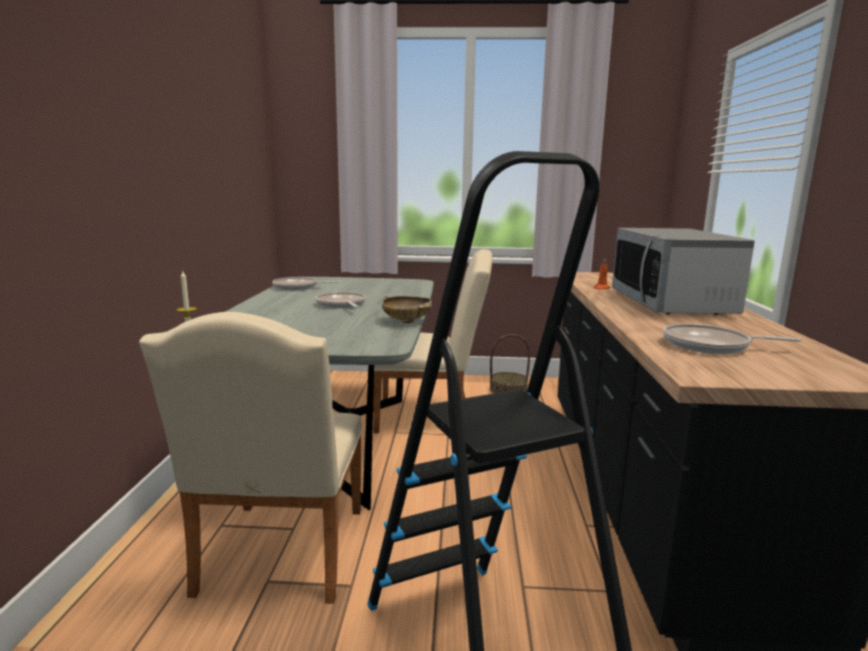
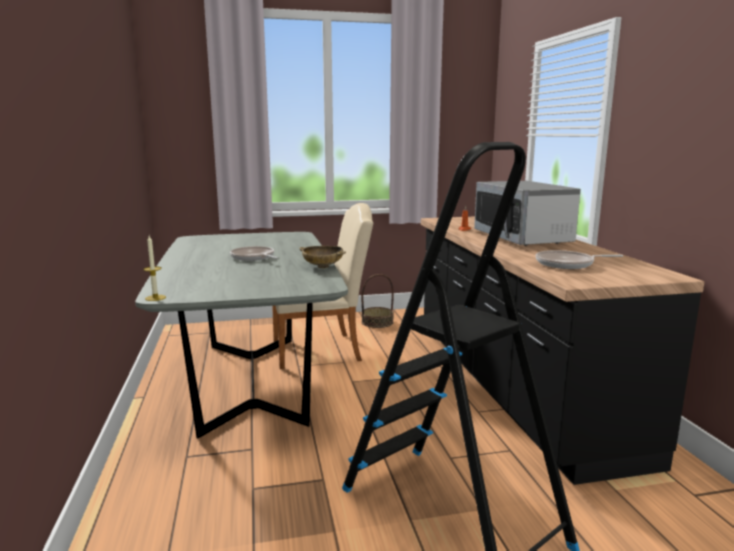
camera: 15 degrees left, 0 degrees up
beige chair [139,312,363,604] -> none
frying pan [272,277,338,290] -> none

